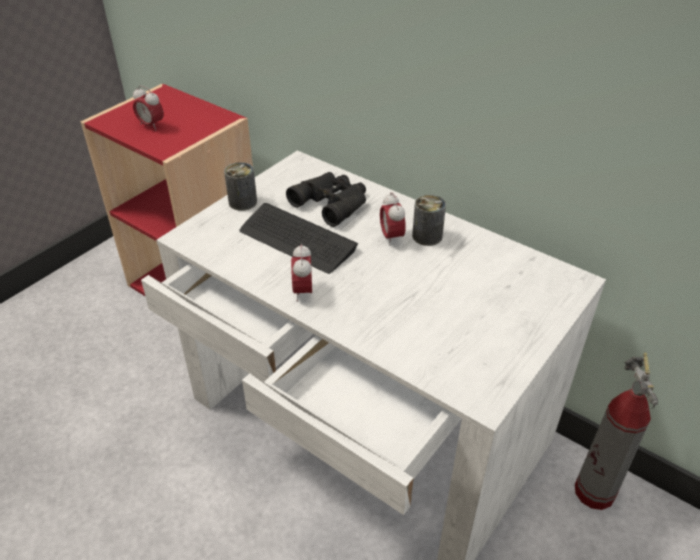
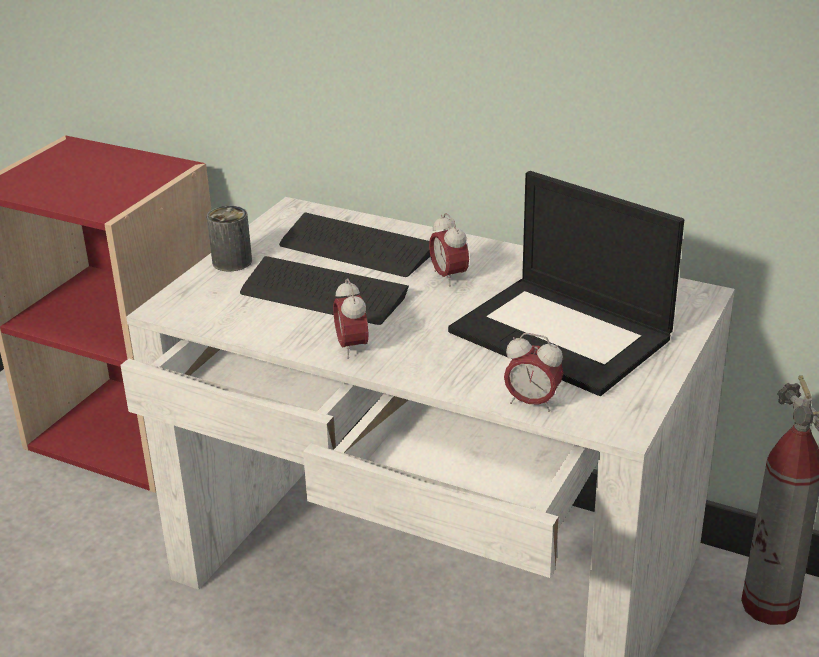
camera: 10 degrees left, 10 degrees down
alarm clock [133,86,164,131] -> alarm clock moved to [504,333,563,412]
black binoculars [286,172,366,227] -> keyboard [279,212,430,277]
can [412,195,446,246] -> none
none -> laptop [448,171,684,396]

